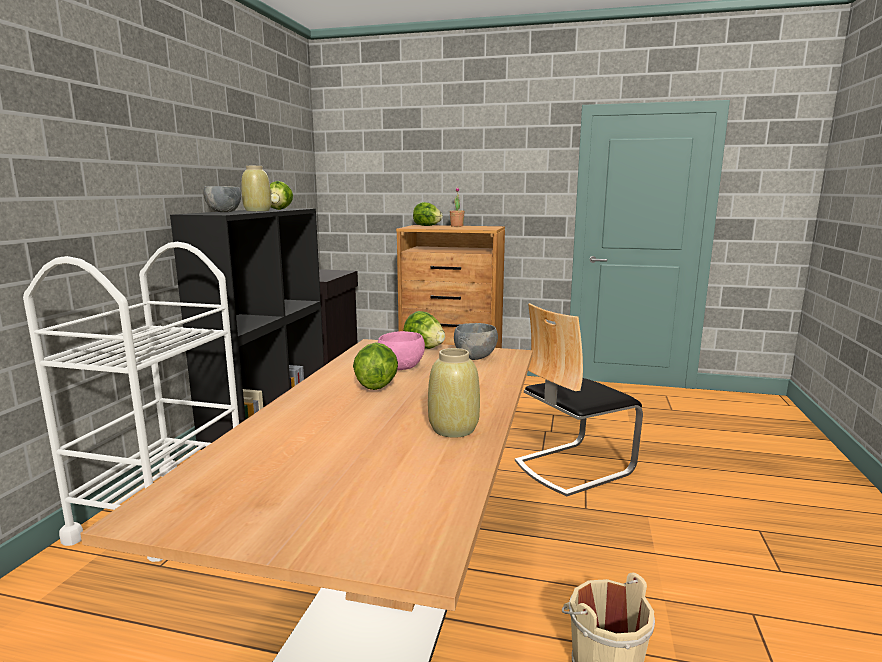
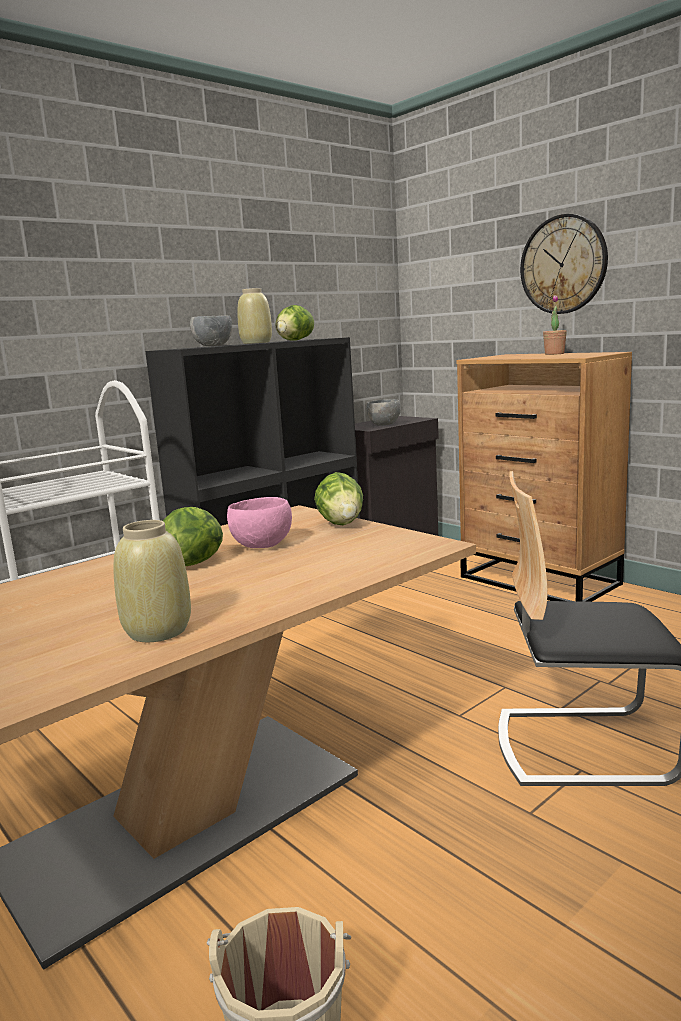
camera: 35 degrees right, 0 degrees up
lettuce [413,202,442,226] -> none
grey bowl [454,323,498,360] -> grey bowl moved to [367,399,401,426]
none -> wall clock [520,214,608,314]

